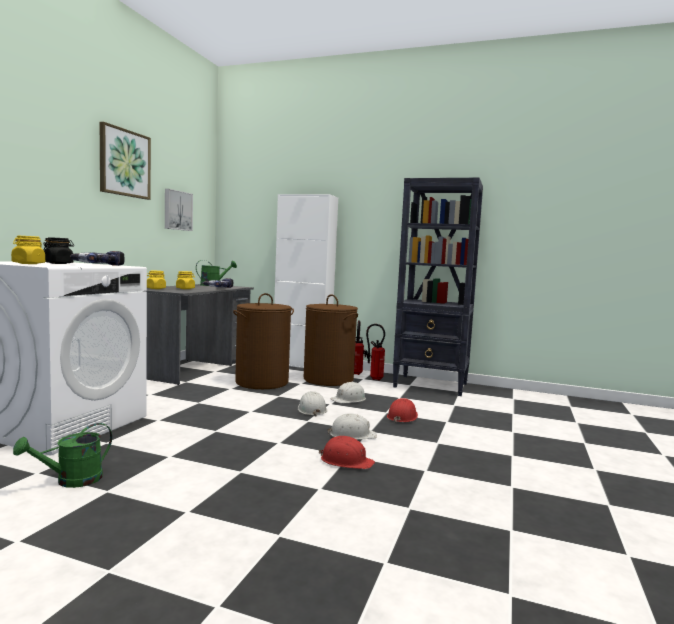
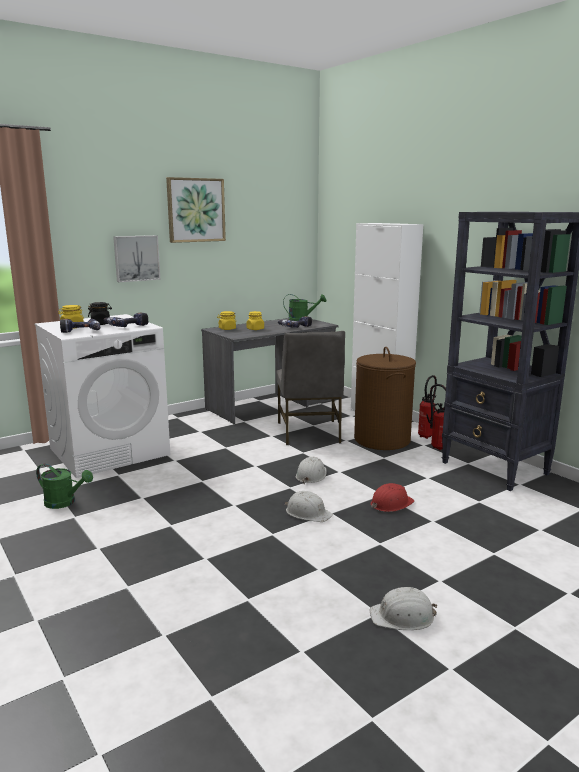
camera: 35 degrees right, 10 degrees up
green watering can [13,423,112,488] -> green watering can turned 150 degrees counterclockwise [36,464,93,509]
picture [165,189,193,231] -> picture moved to [113,235,160,282]
brown laundry basket [233,293,294,389] -> grey chair [276,331,345,445]
red hard hat [319,436,375,469] -> none
white hard hat [331,382,366,403] -> white hard hat moved to [370,587,437,630]
none -> power drill [60,319,101,333]

